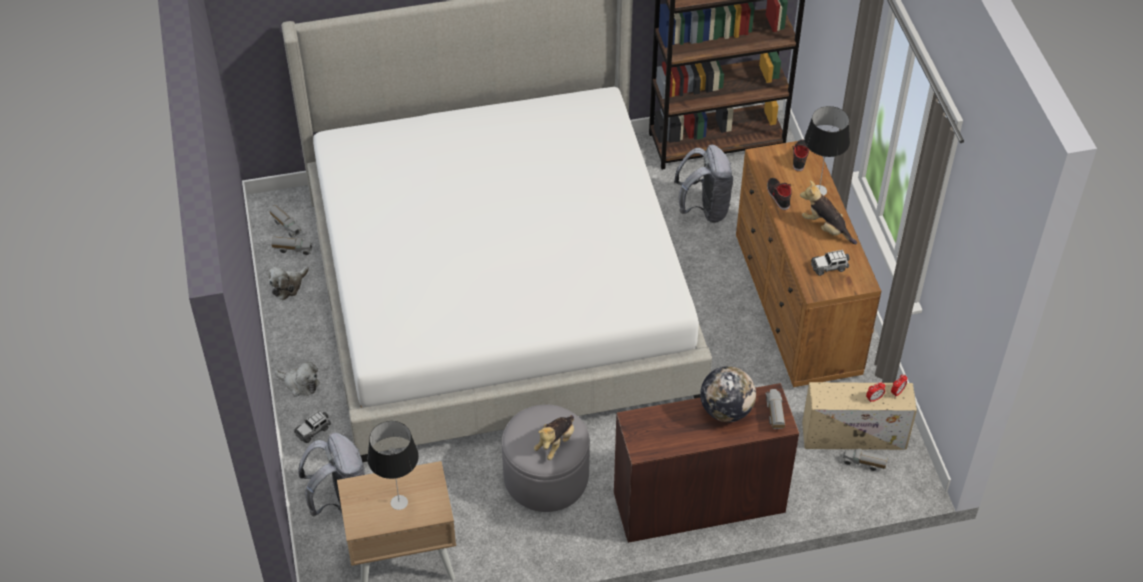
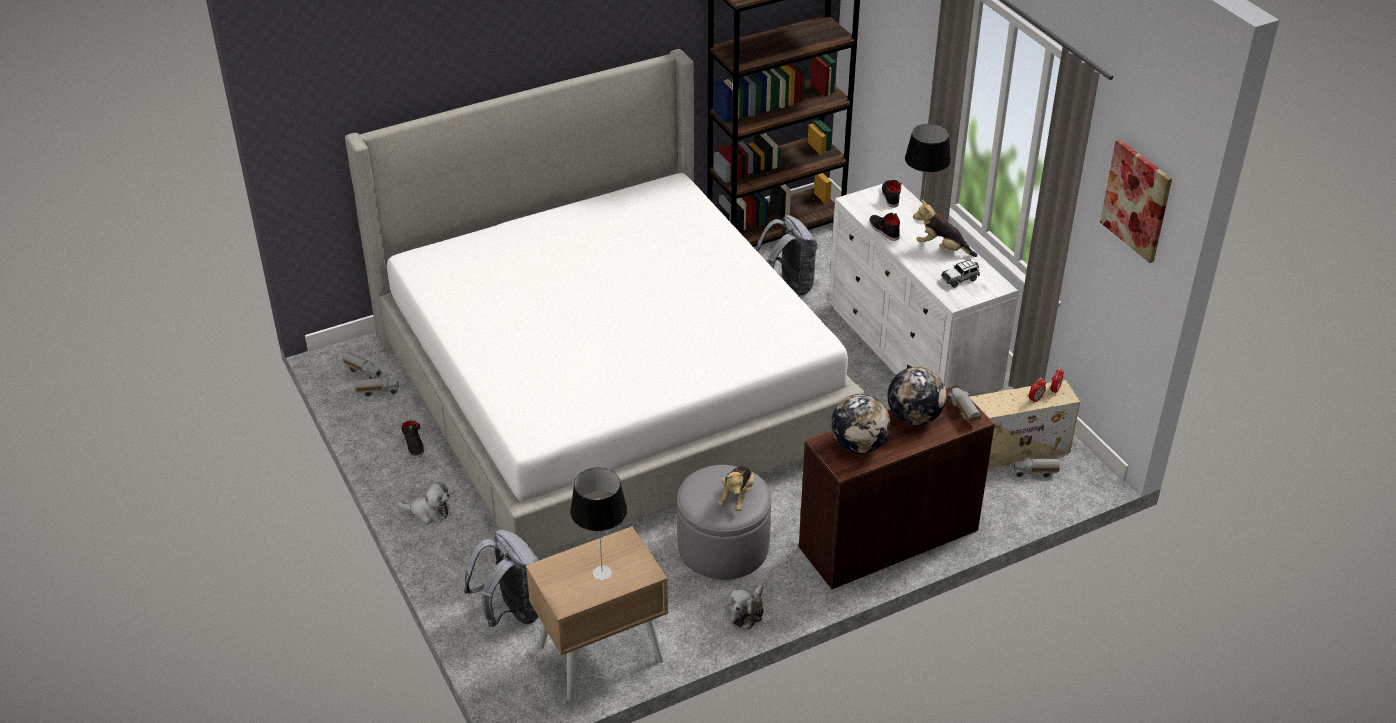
camera: 15 degrees left, 10 degrees down
plush toy [268,267,309,300] -> plush toy moved to [729,584,764,629]
toy car [294,410,331,443] -> none
brown dresser [736,141,881,387] -> white dresser [828,179,1018,397]
none -> black shoe [401,421,424,458]
none -> globe [831,394,891,454]
none -> picture [1100,139,1172,263]

